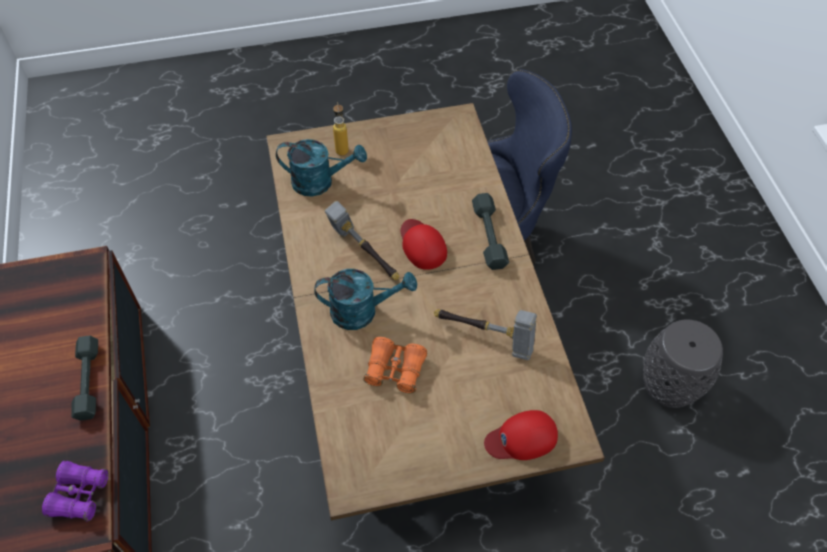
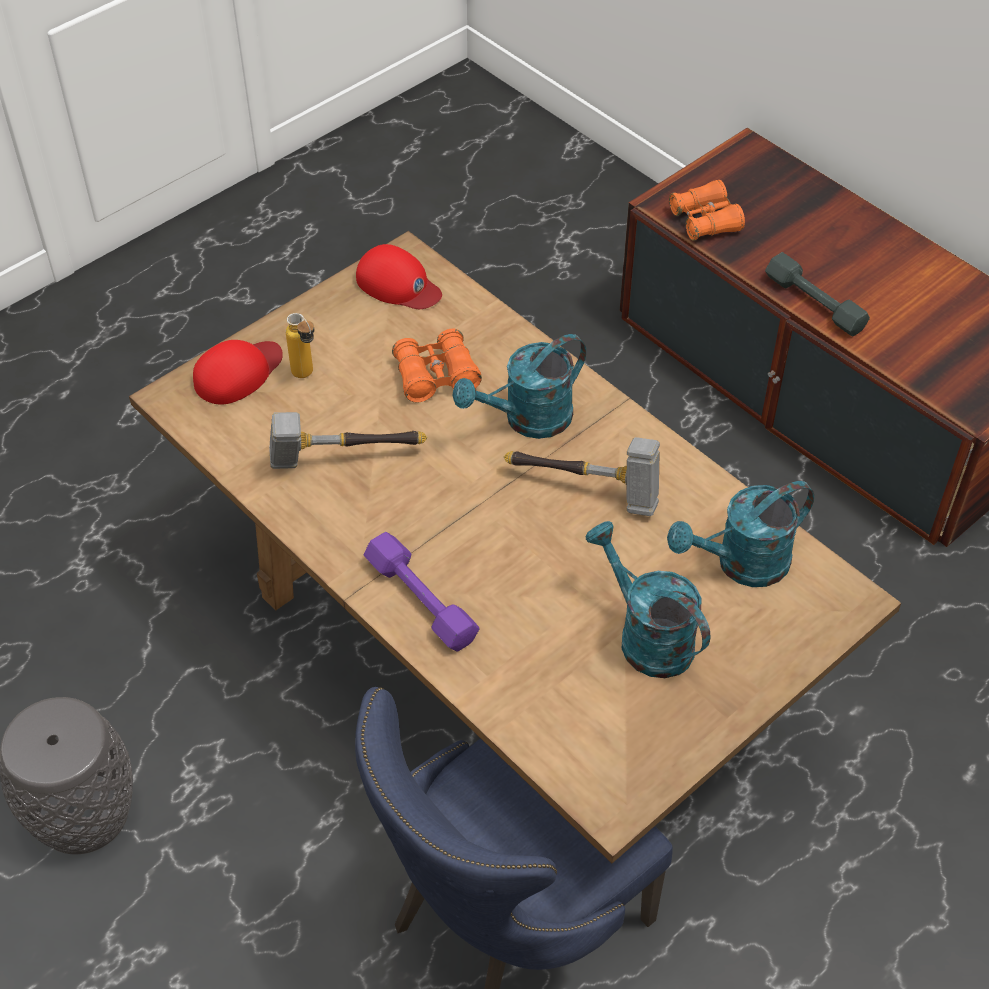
camera: 150 degrees right, 5 degrees down
purple binoculars [42,461,109,522] -> orange binoculars [669,180,745,240]
bottle [333,102,349,156] -> bottle moved to [286,313,314,378]
red cap [400,219,447,270] -> red cap moved to [356,244,442,309]
grey dumbbell [472,193,509,270] -> purple dumbbell [364,532,480,651]
none -> turquoise watering can [585,521,710,678]

